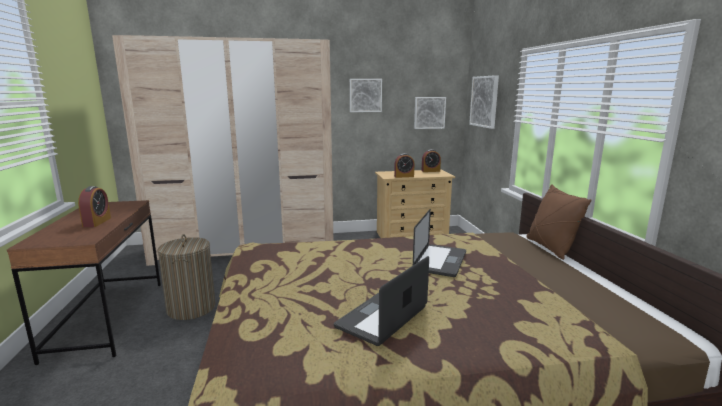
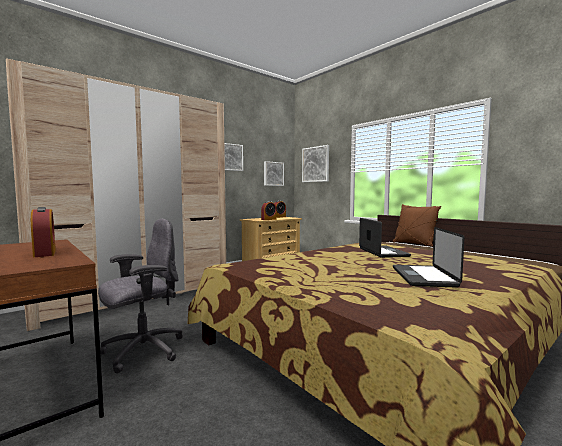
camera: 30 degrees left, 10 degrees down
laundry basket [157,234,215,320] -> grey office chair [98,219,183,373]

